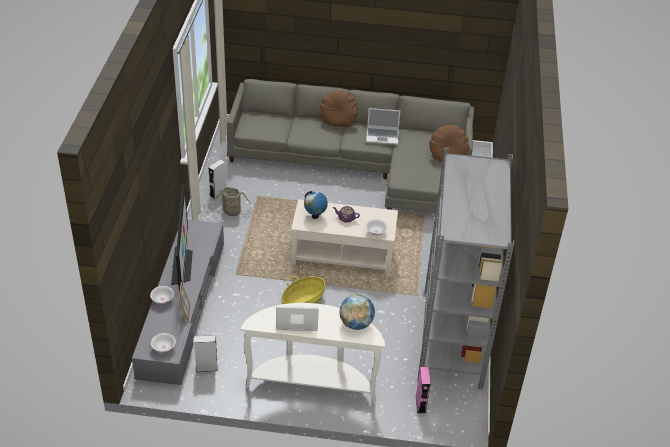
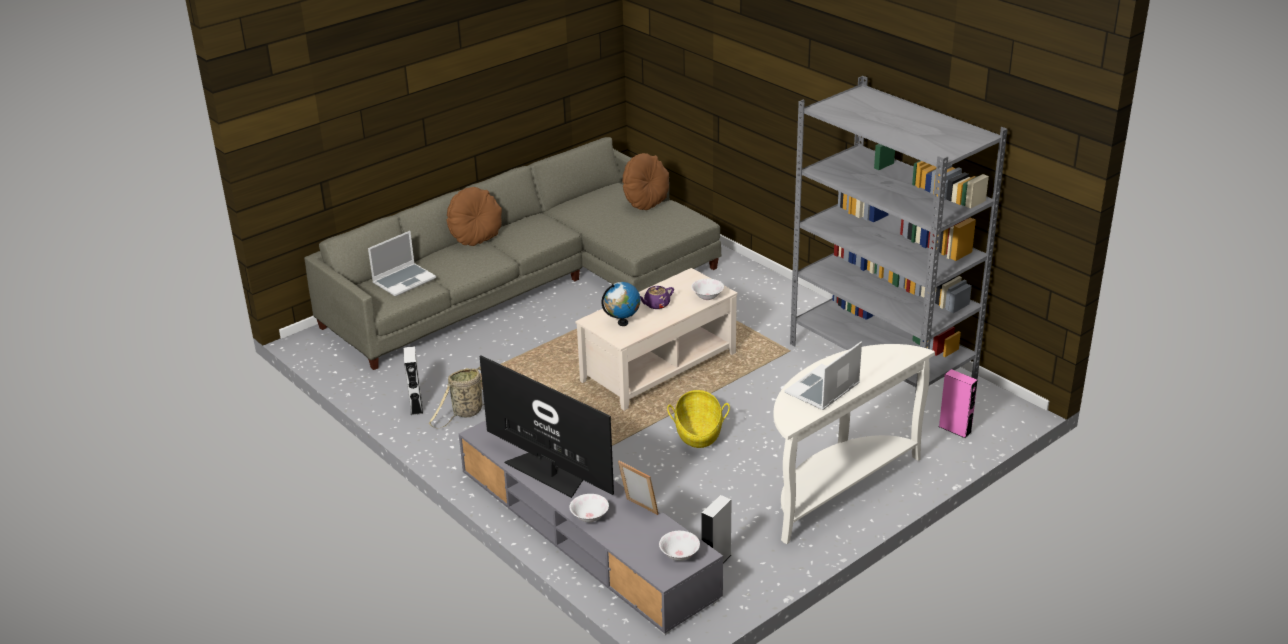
camera: 45 degrees left, 10 degrees down
globe [340,294,375,330] -> none
laptop [366,108,400,145] -> laptop moved to [368,231,436,296]

